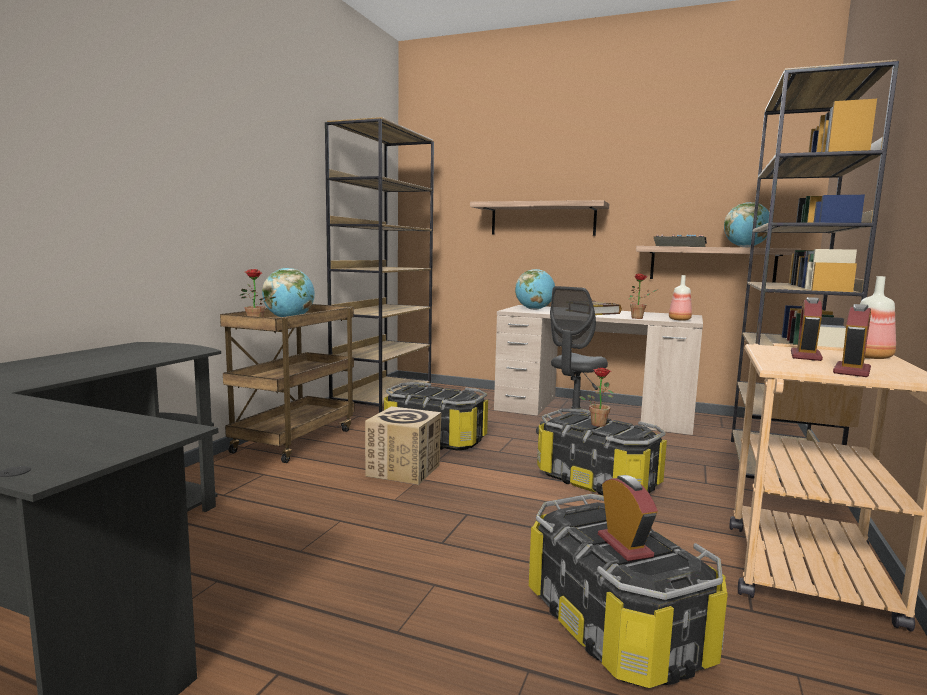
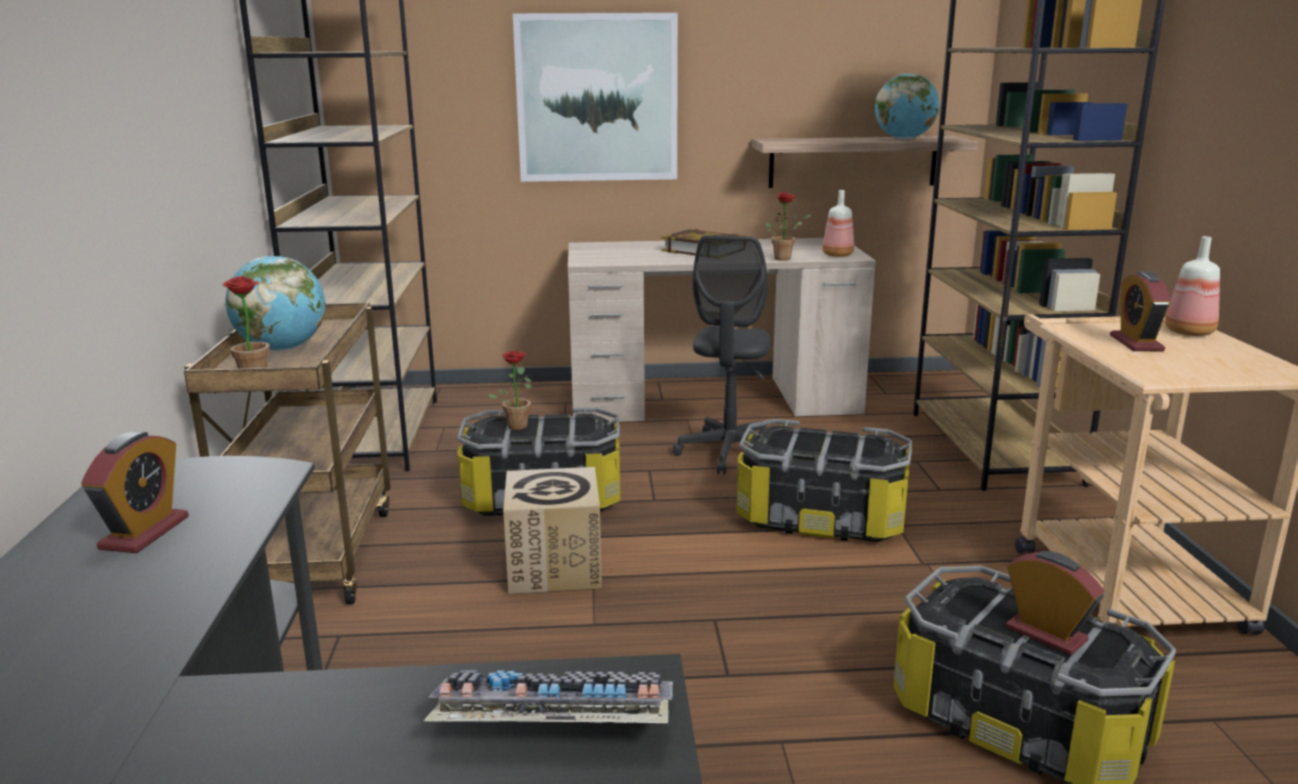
camera: 25 degrees left, 10 degrees up
shelf [470,200,609,236] -> picture [513,13,678,182]
globe [515,269,555,310] -> none
potted plant [580,368,613,427] -> potted plant moved to [488,351,532,430]
keyboard [654,235,707,247] -> keyboard moved to [423,670,673,723]
alarm clock [833,304,871,377] -> alarm clock moved to [81,431,189,553]

